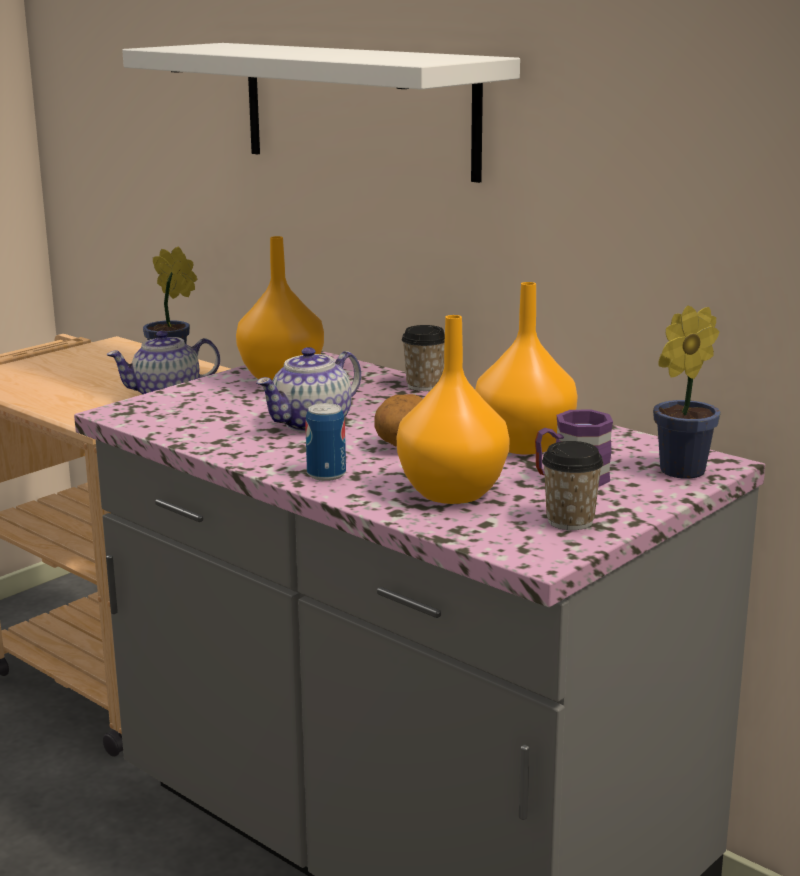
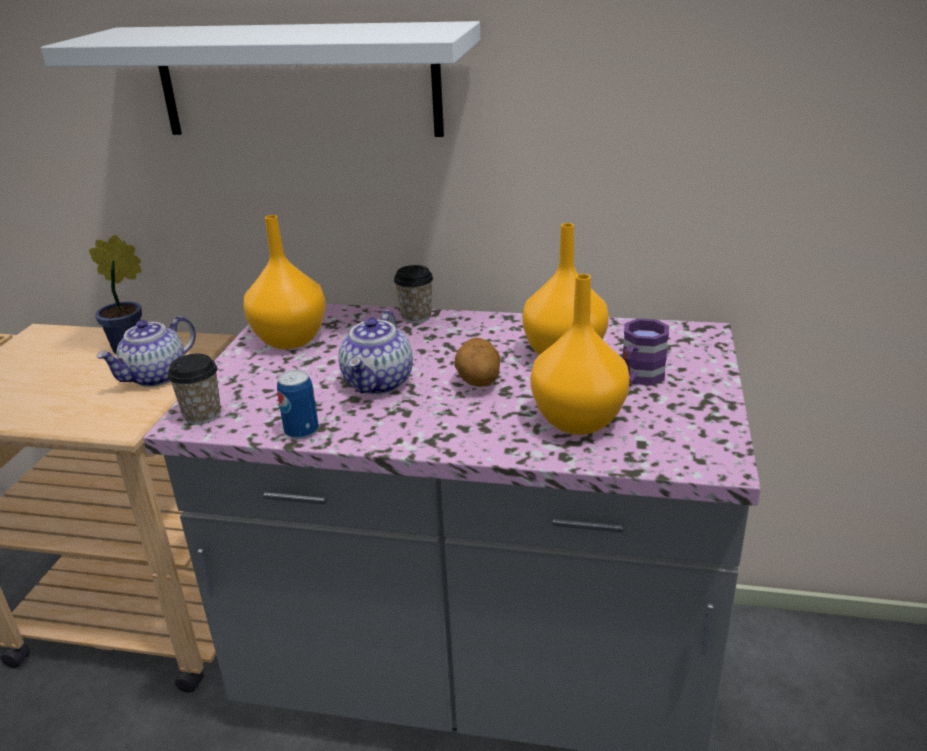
camera: 30 degrees left, 10 degrees up
can [305,403,346,481] -> can moved to [277,370,319,439]
cup [542,441,604,530] -> cup moved to [168,354,221,425]
potted plant [653,306,721,479] -> none

